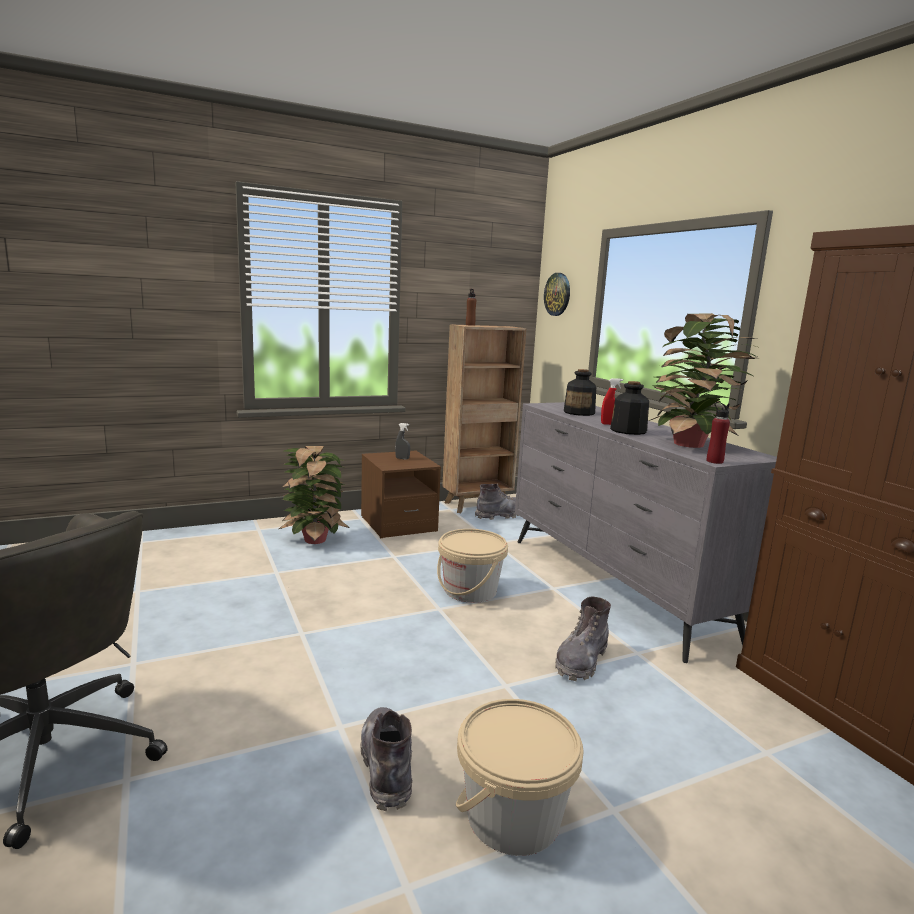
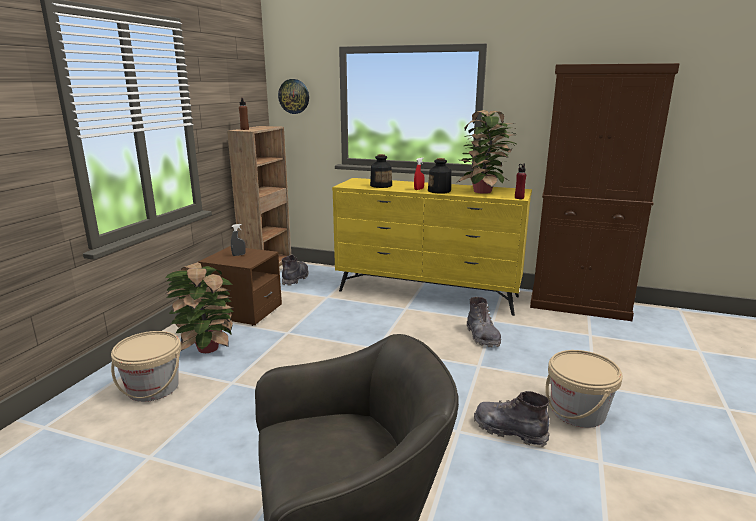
camera: 45 degrees left, 5 degrees up
beige bucket [437,529,508,603] -> beige bucket moved to [111,331,181,402]
grey dresser [515,402,777,663] -> yellow dresser [332,178,532,316]

